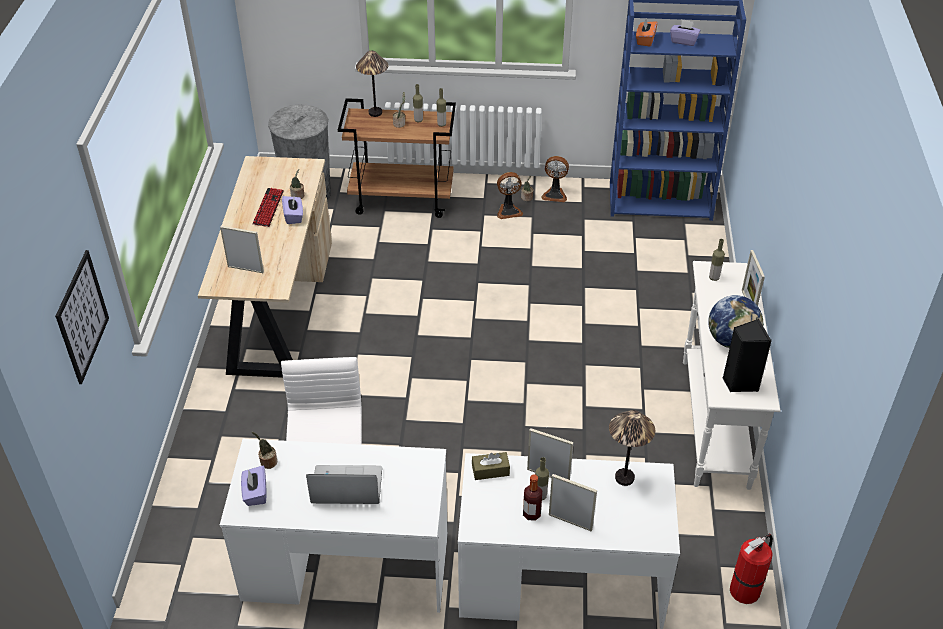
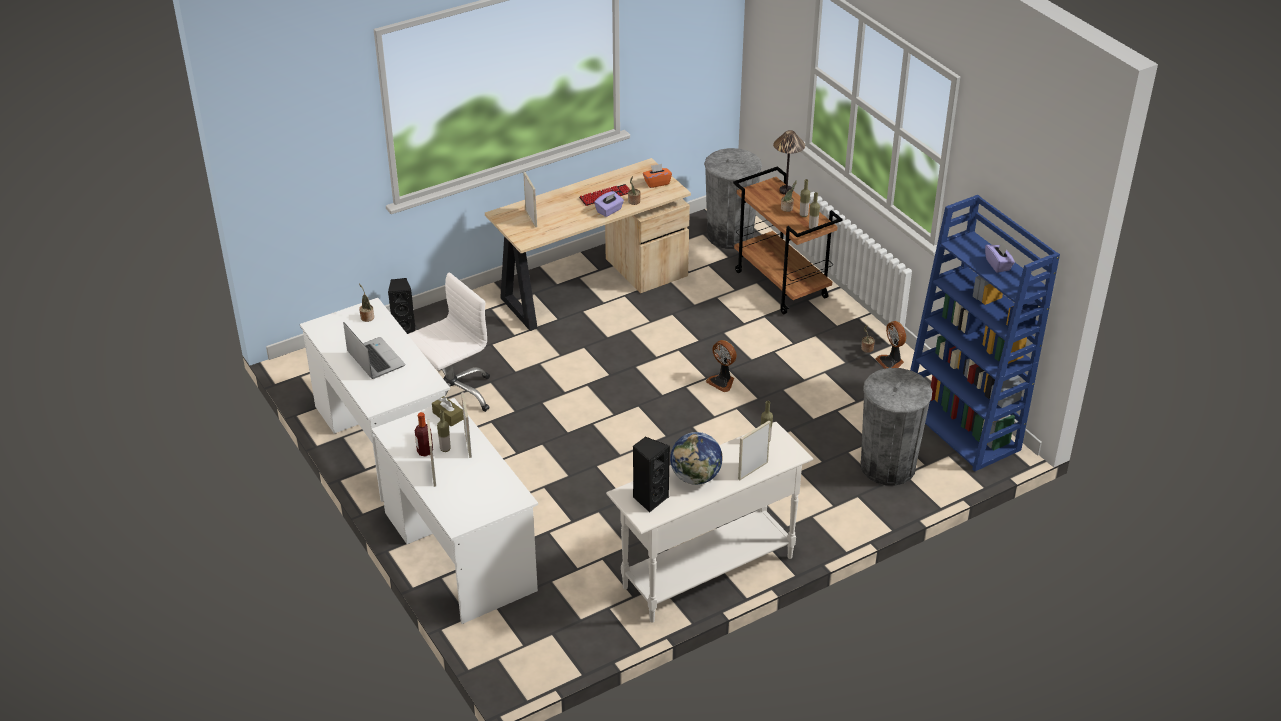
camera: 55 degrees right, 5 degrees down
picture [55,250,109,384] -> none
purple tissue box [241,466,267,506] -> none
fan [497,172,523,219] -> fan moved to [706,340,737,392]
table lamp [609,410,655,486] -> none
orange tissue box [636,18,658,47] -> orange tissue box moved to [643,164,672,188]
fire extinguisher [730,534,773,604] -> none
none -> black speaker [388,278,416,334]
none -> grey trash can [860,368,932,486]

